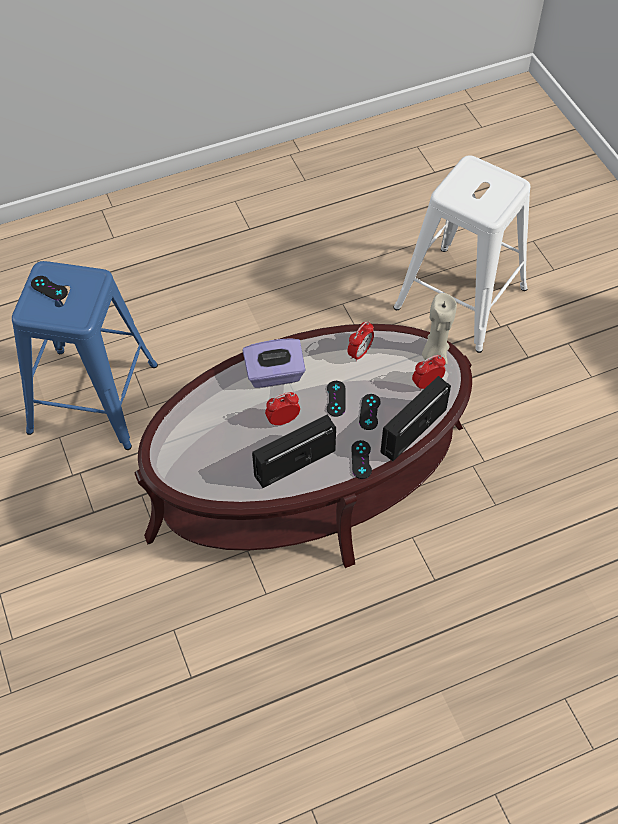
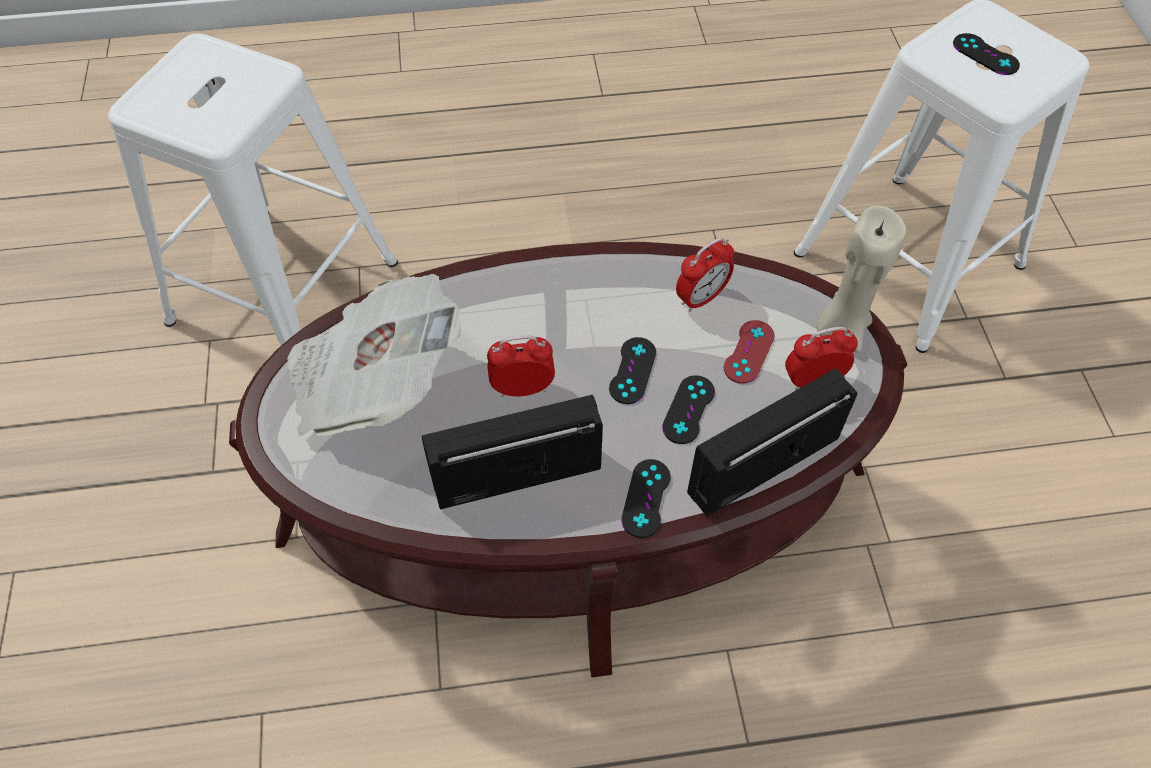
camera: 15 degrees right, 0 degrees up
blue stool [12,261,158,450] -> white stool [108,33,398,345]
black game controller [31,276,68,300] -> black game controller moved to [953,33,1020,75]
purple tissue box [243,338,305,388] -> none
none -> newspaper [287,274,461,436]
none -> red game controller [724,320,774,384]

